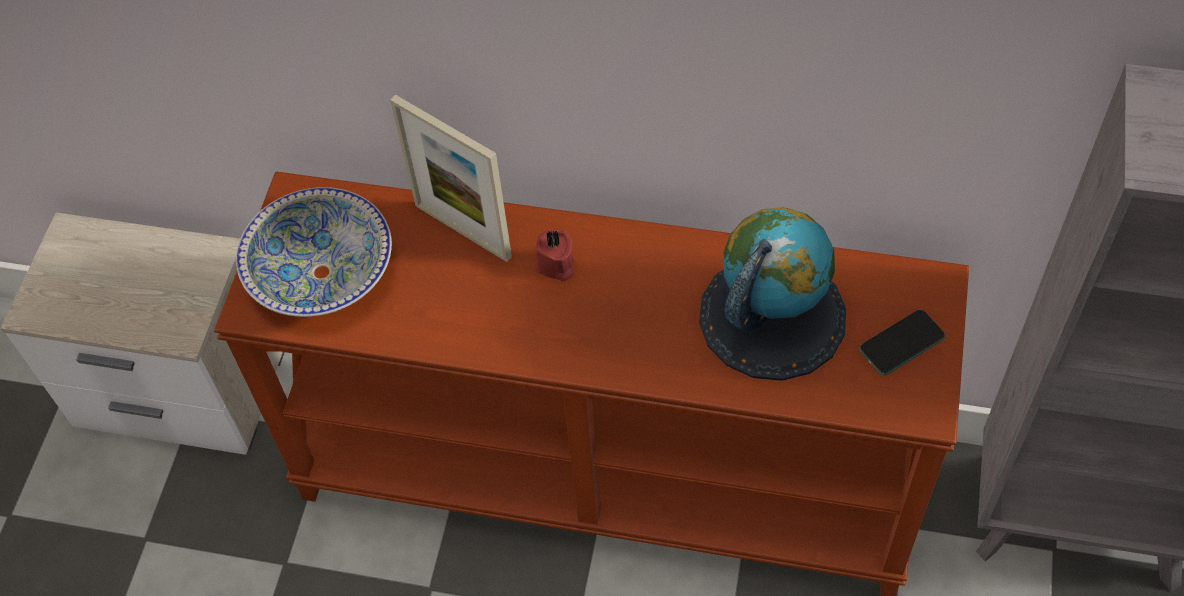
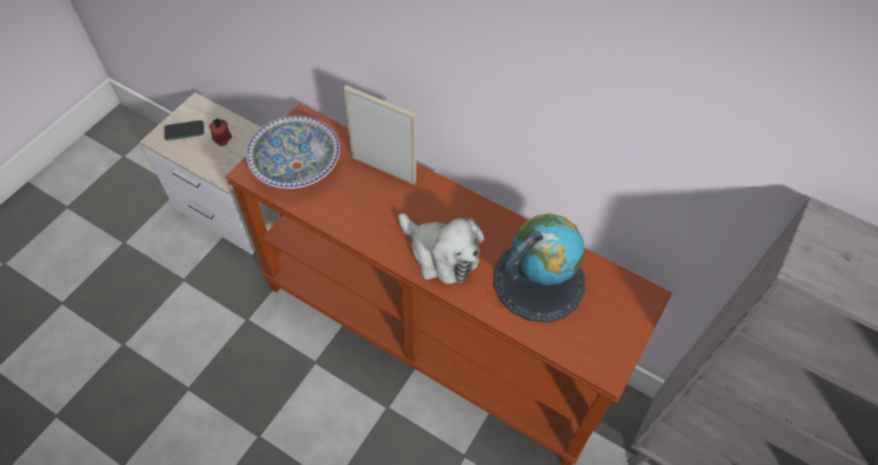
camera: 15 degrees right, 0 degrees up
picture frame [390,95,512,262] -> picture frame turned 150 degrees clockwise [343,85,416,185]
red candle [536,229,575,281] -> red candle moved to [209,118,232,146]
phone [859,309,946,376] -> phone moved to [164,120,204,141]
none -> plush toy [398,213,484,284]

